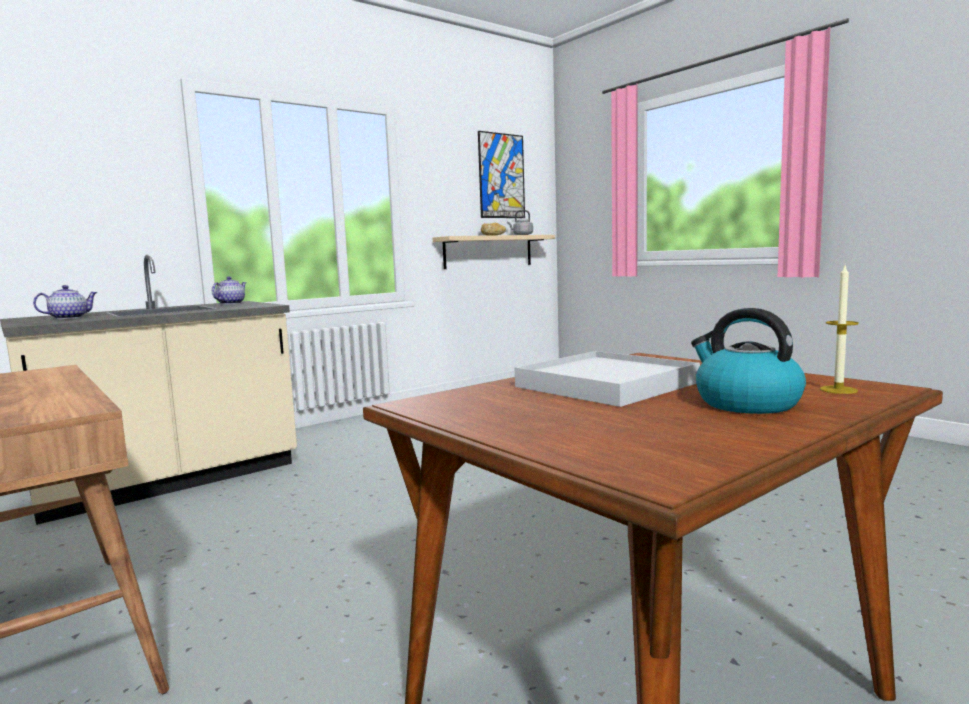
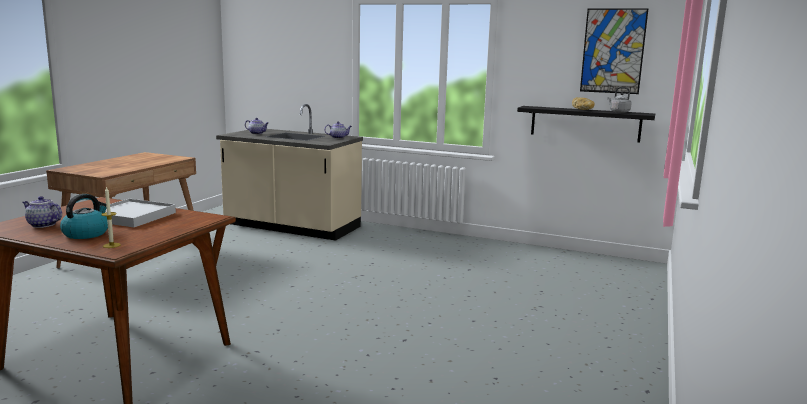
camera: 60 degrees right, 5 degrees up
beige shelf [433,235,555,269] -> black shelf [517,106,655,142]
none -> teapot [22,196,62,228]

